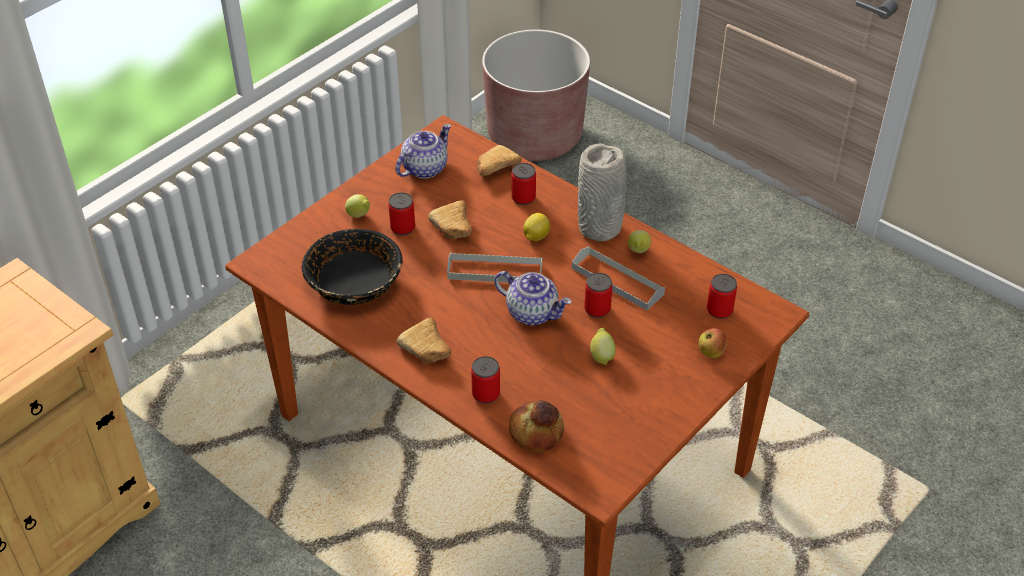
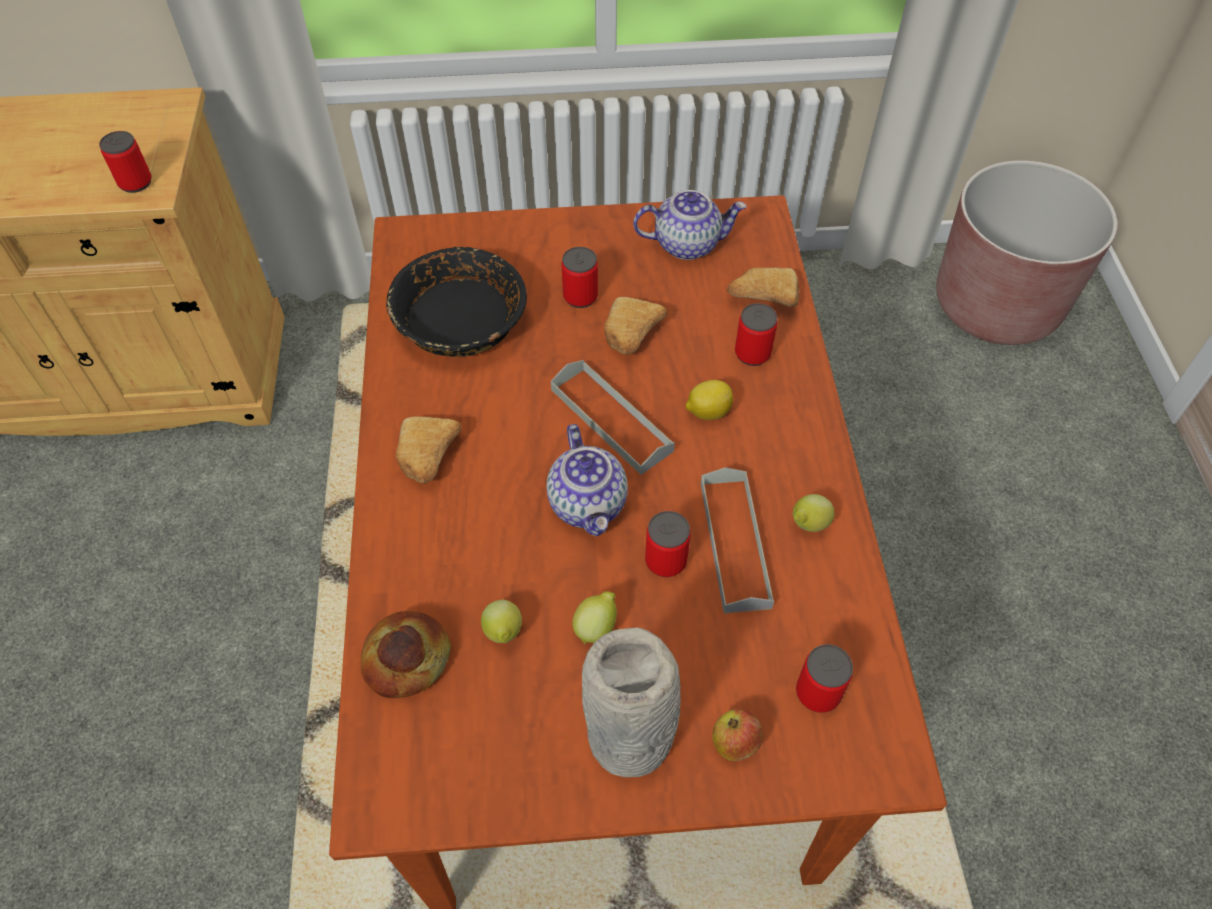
camera: 45 degrees right, 10 degrees up
lemon [345,194,370,218] -> lemon moved to [481,600,522,643]
can [471,356,500,404] -> can moved to [99,131,152,193]
grey vase [578,144,627,241] -> grey vase moved to [582,628,681,777]

